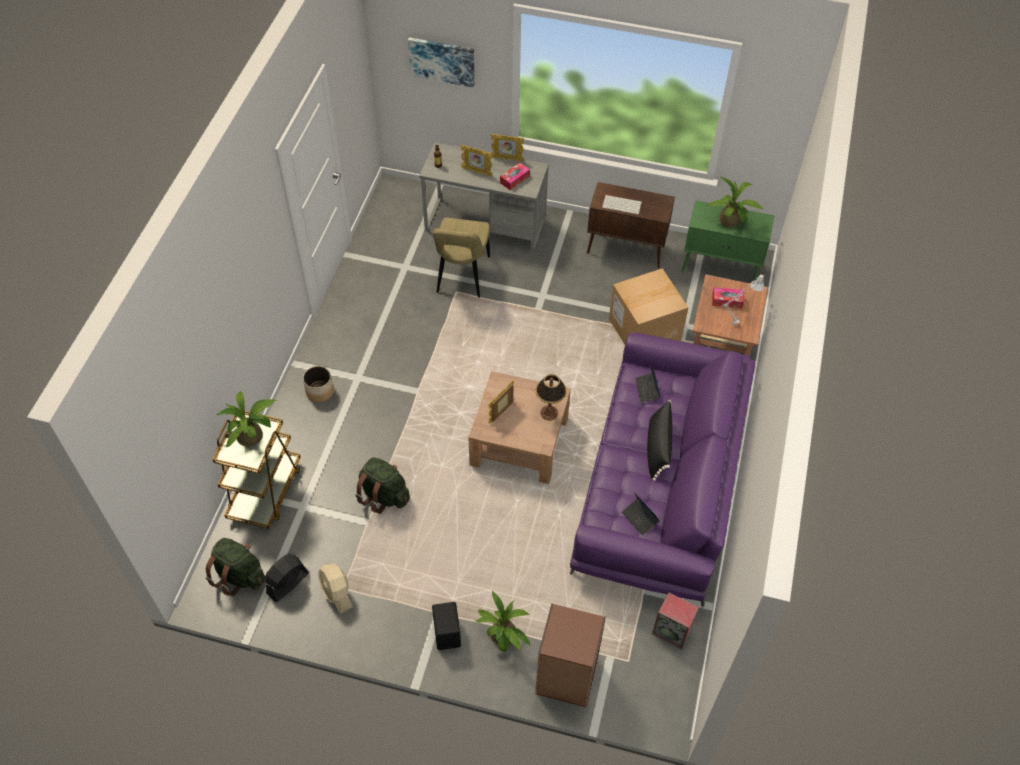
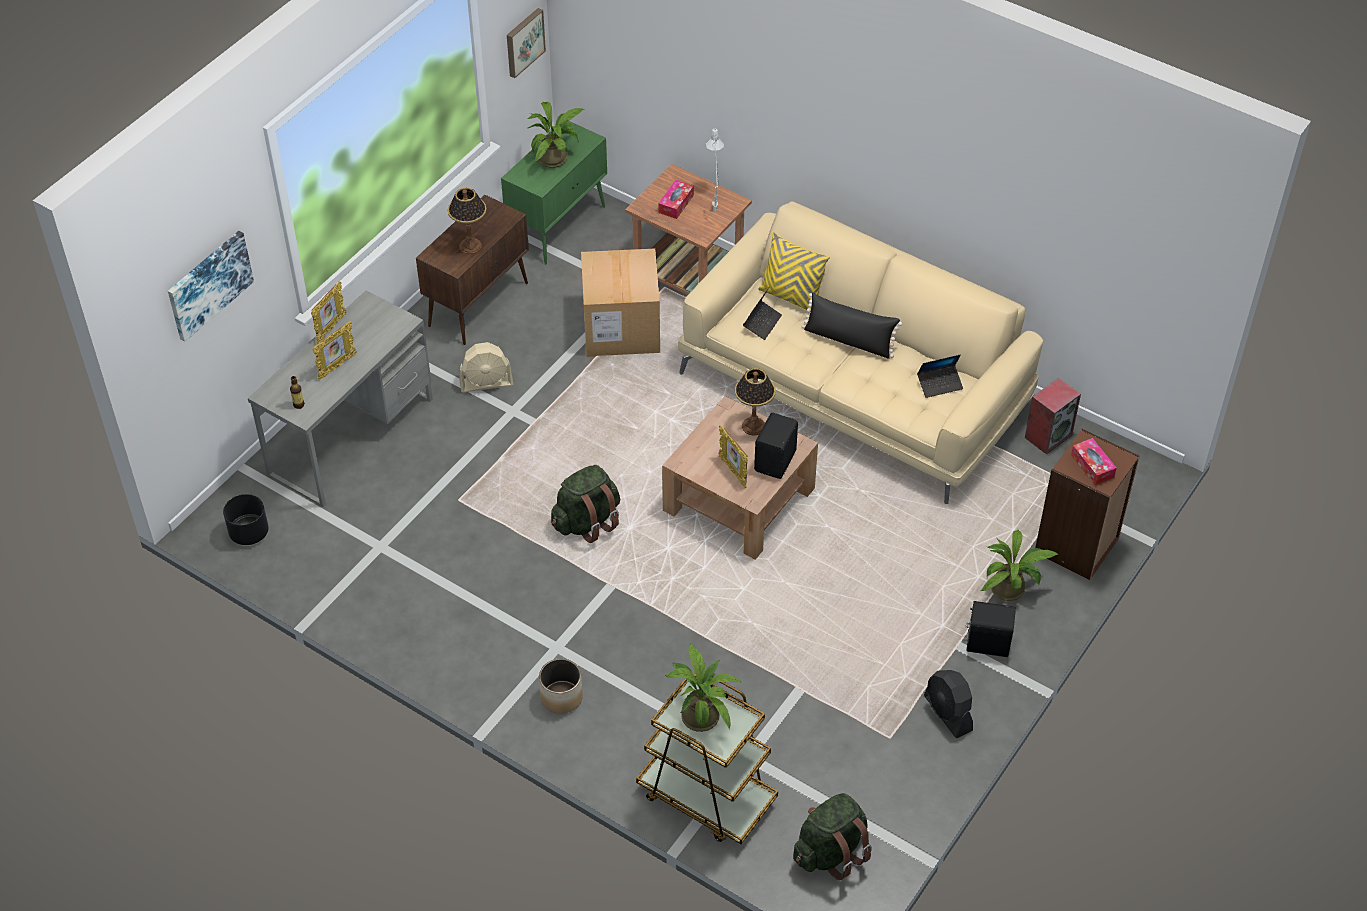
camera: 70 degrees left, 5 degrees down
black fan [264,553,309,602] -> black fan moved to [924,670,973,738]
beige fan [318,564,353,614] -> beige fan moved to [459,342,514,392]
green backpack [355,457,410,514] -> green backpack moved to [551,465,620,543]
beige chair [433,217,490,298] -> none
tissue box [500,162,530,190] -> tissue box moved to [1071,438,1117,485]
purple sofa [570,332,755,607] -> beige sofa [678,201,1043,504]
keyboard [602,195,642,214] -> table lamp [447,188,487,254]
laptop [635,362,661,403] -> laptop turned 75 degrees counterclockwise [743,286,782,340]
none -> black planter [223,494,269,545]
none -> picture [507,8,546,78]
none -> black speaker [754,413,798,479]
none -> yellow pillow [758,232,830,310]

